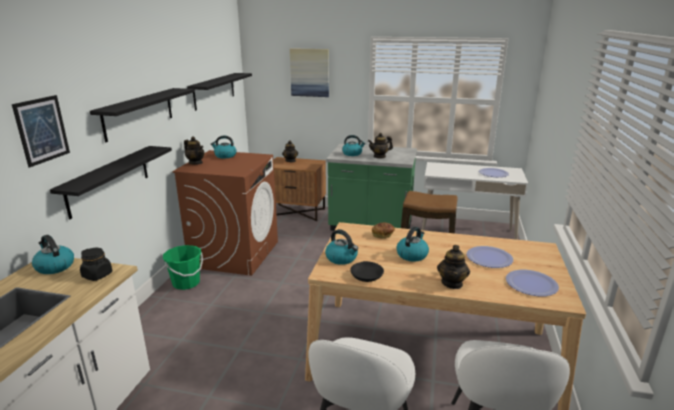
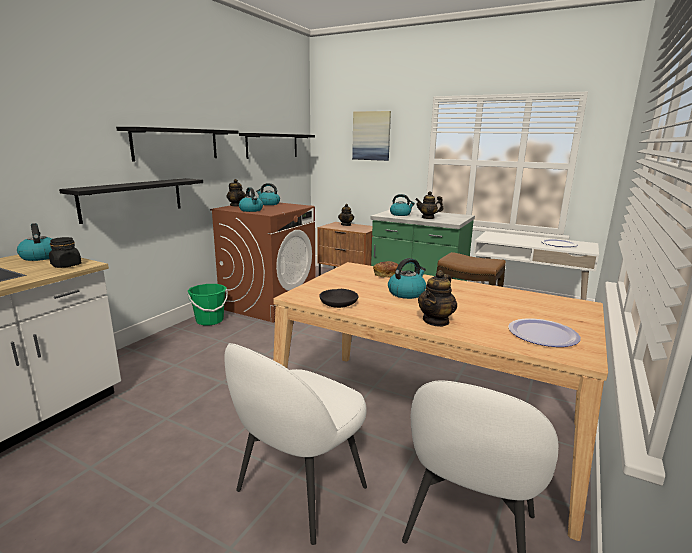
camera: 15 degrees right, 5 degrees down
picture [12,95,70,167] -> none
kettle [325,229,358,265] -> kettle moved to [239,187,263,212]
plate [466,246,513,268] -> none

